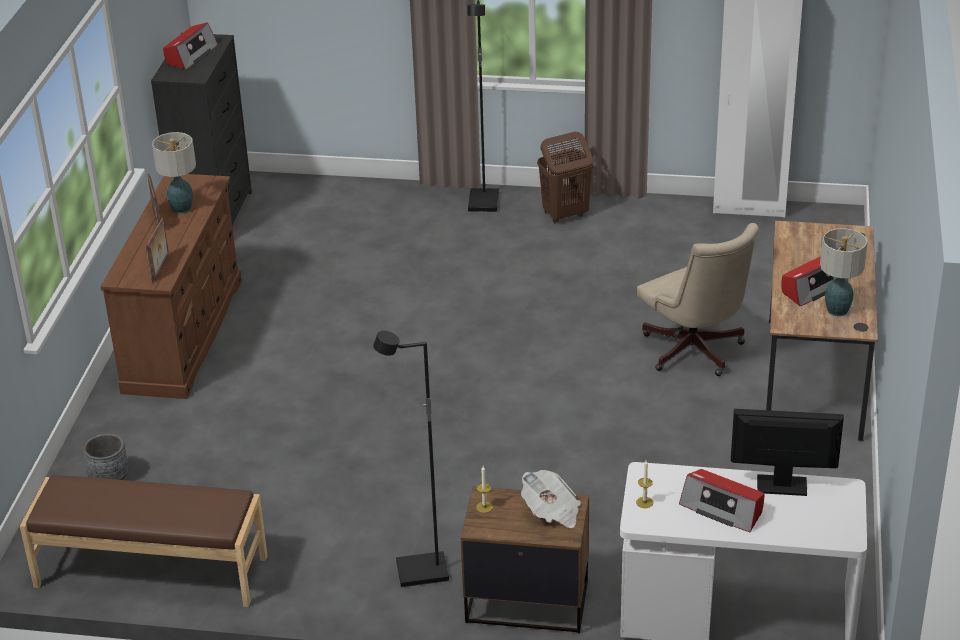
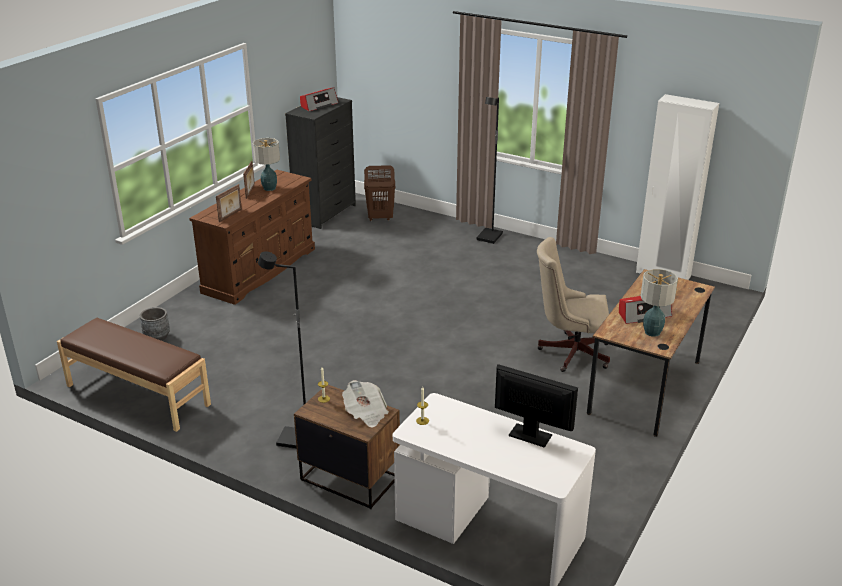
camera: 20 degrees right, 5 degrees down
brown laundry basket [537,132,593,224] -> brown laundry basket moved to [364,165,395,221]
beige office chair [637,223,759,376] -> beige office chair turned 105 degrees clockwise [537,237,610,372]
radio [679,469,765,532] -> none

